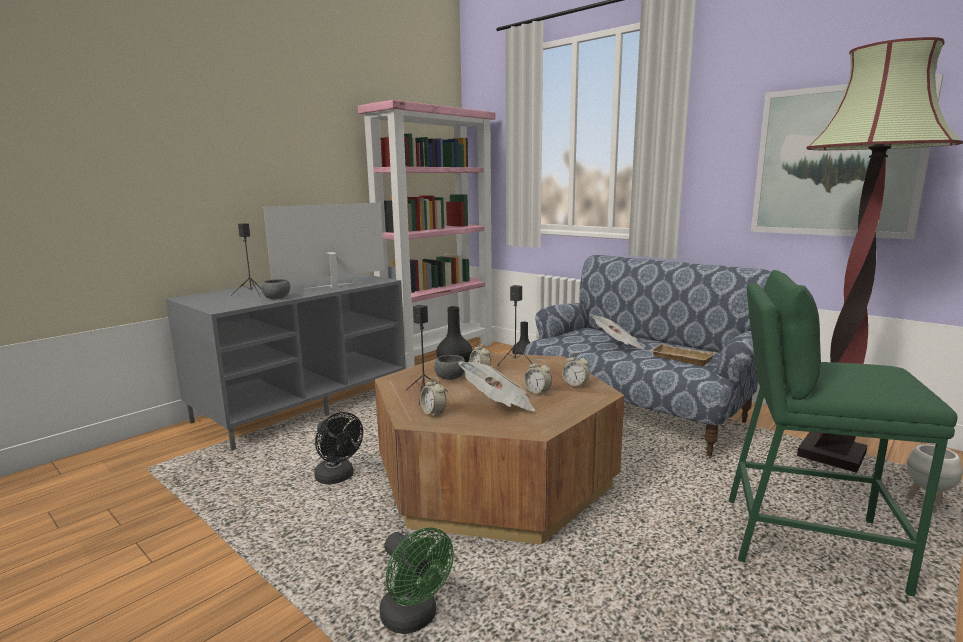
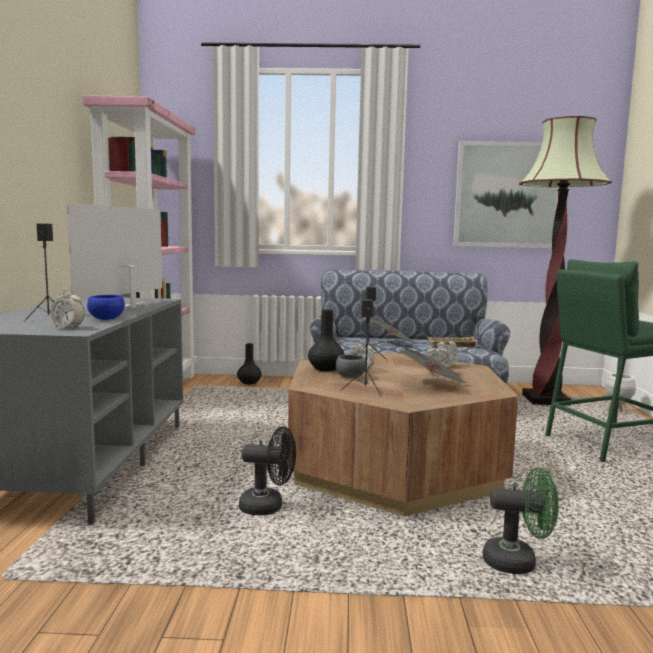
camera: 40 degrees left, 5 degrees down
grey bowl [261,279,290,299] -> blue bowl [87,295,125,320]
alarm clock [420,377,446,417] -> alarm clock moved to [50,289,85,329]

